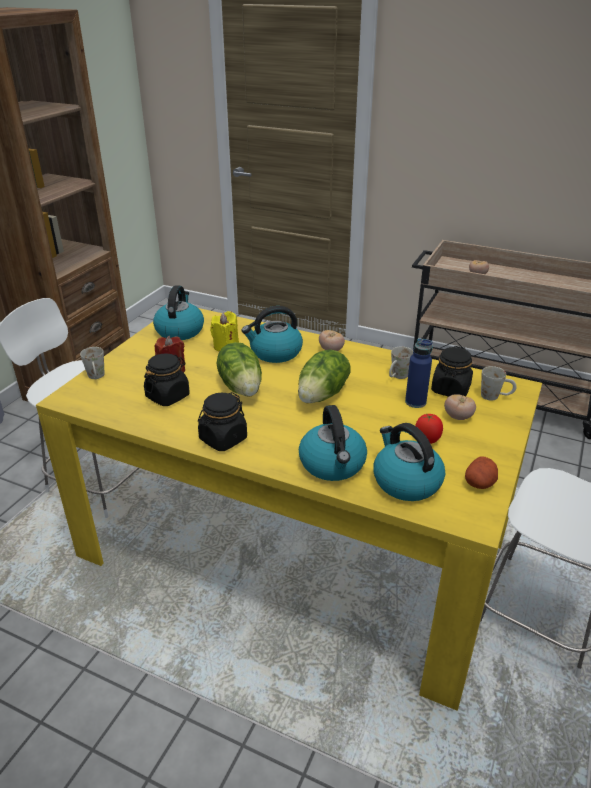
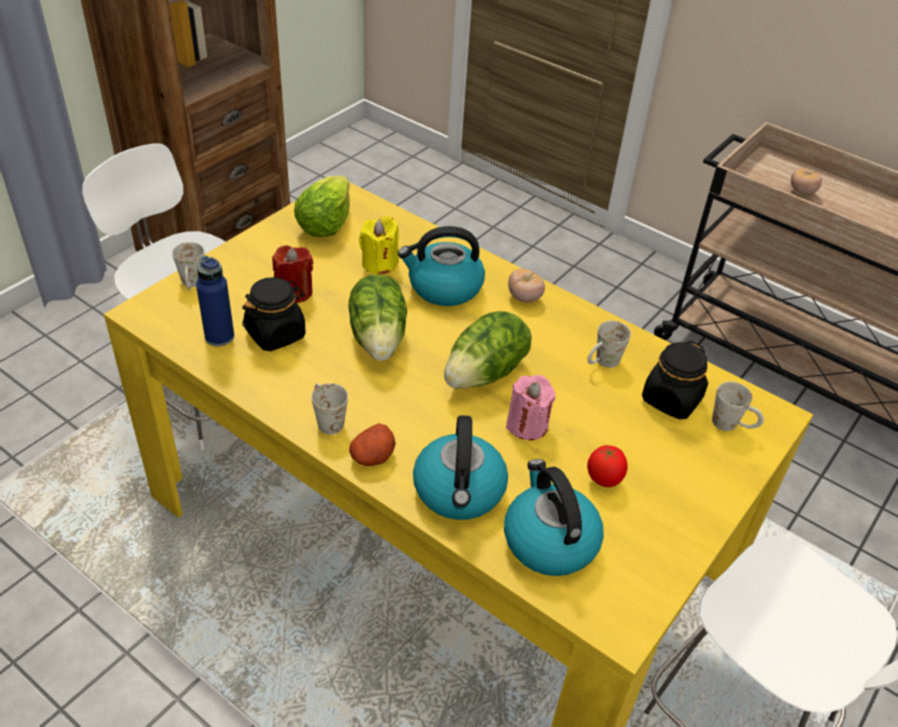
camera: 10 degrees right, 10 degrees up
kettle [153,285,204,340] -> lettuce [294,175,350,237]
black jar [198,392,247,451] -> white mug [311,383,348,435]
blue bottle [405,338,433,408] -> blue bottle moved to [196,256,234,347]
tomato [444,394,476,420] -> none
potato [465,457,498,489] -> potato moved to [349,423,396,466]
none -> pink candle [506,375,556,440]

